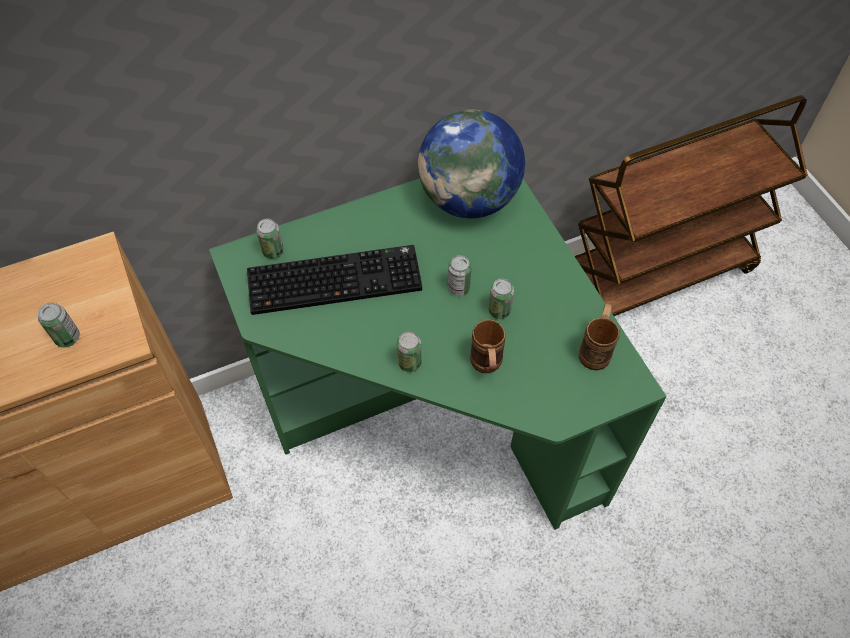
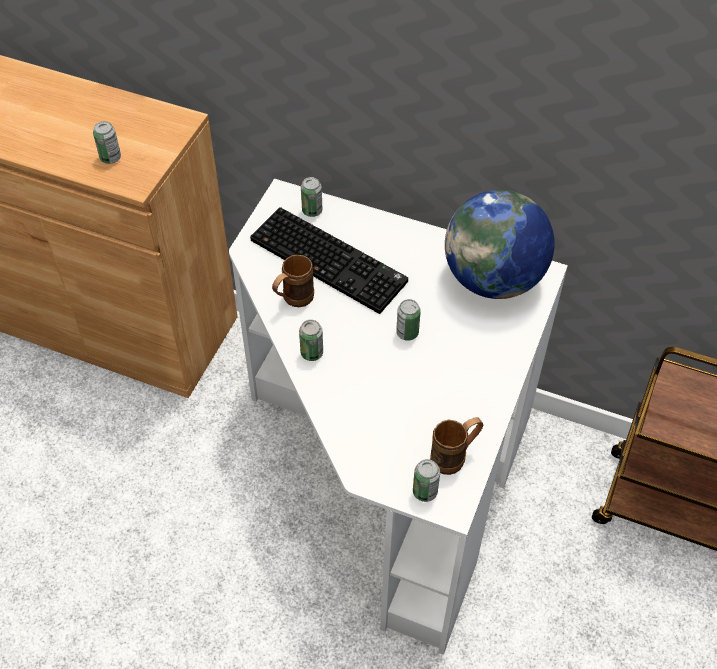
camera: 45 degrees right, 5 degrees down
green desk [209,178,667,530] -> white desk [229,179,568,655]
brown mug [470,319,506,373] -> brown mug moved to [272,255,314,307]
can [488,279,514,319] -> can moved to [413,459,440,502]

